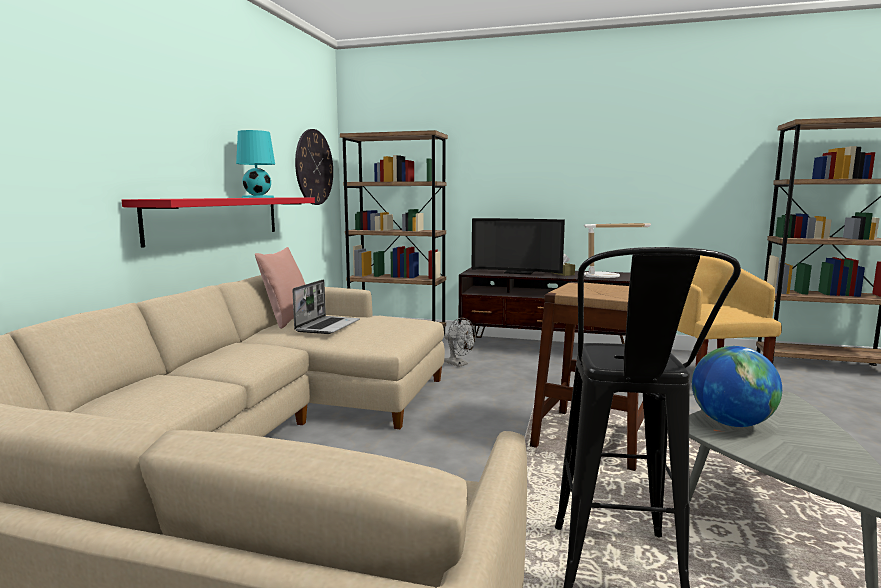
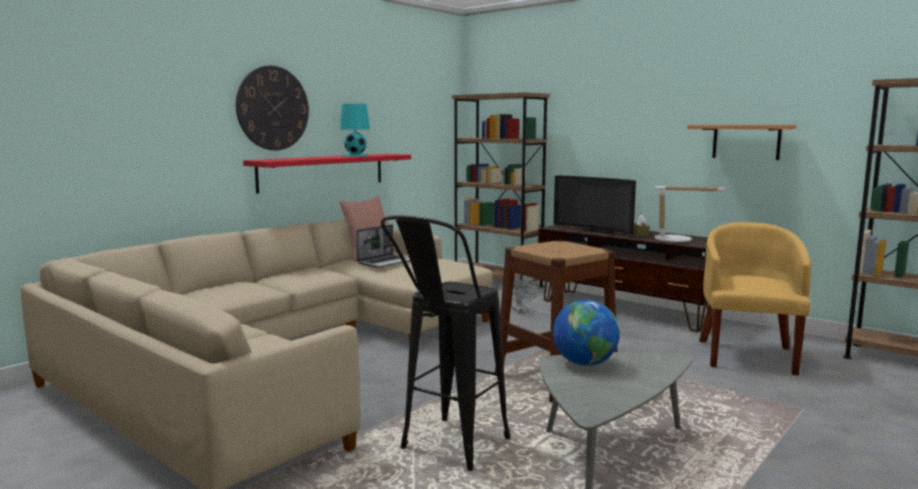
camera: 25 degrees right, 0 degrees up
wall clock [295,129,333,205] -> wall clock moved to [236,66,309,150]
none -> shelf [687,125,796,160]

